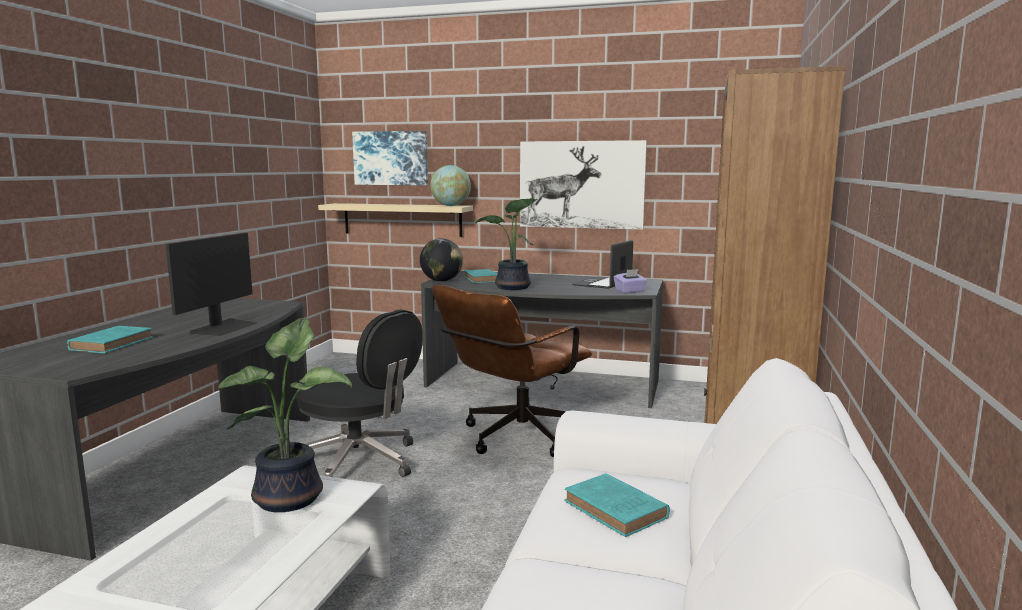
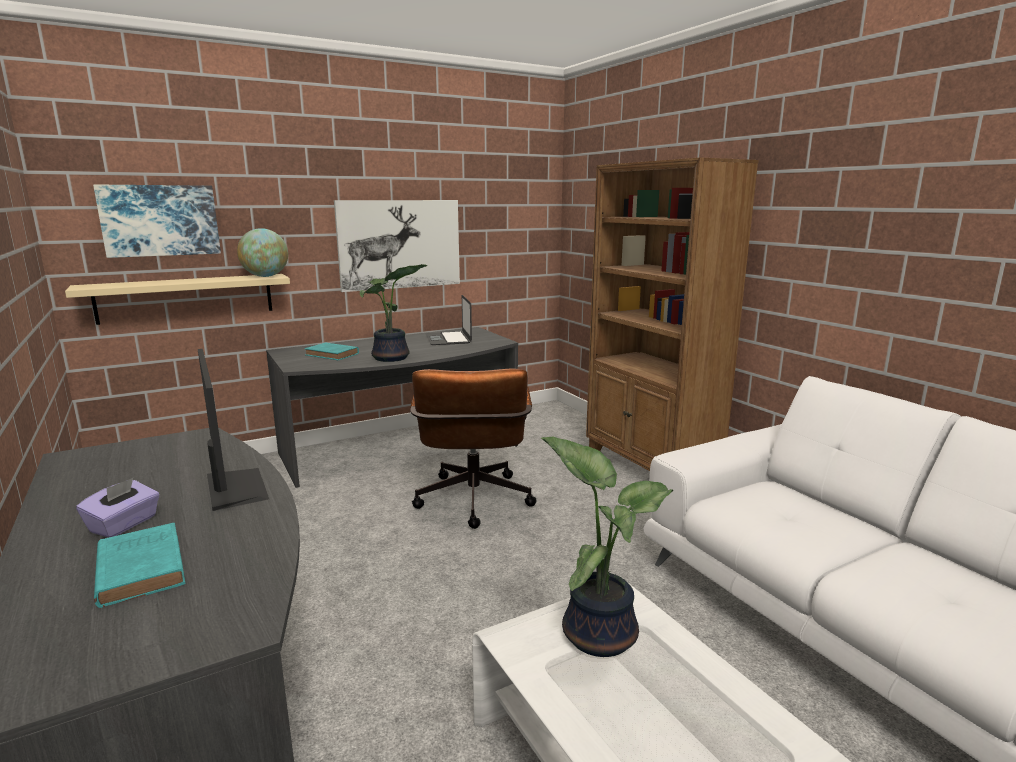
camera: 45 degrees left, 5 degrees up
black office chair [297,309,423,477] -> none
globe [420,238,463,282] -> none
turquoise book [564,473,670,537] -> none
purple tissue box [614,269,648,293] -> purple tissue box moved to [76,478,159,538]

